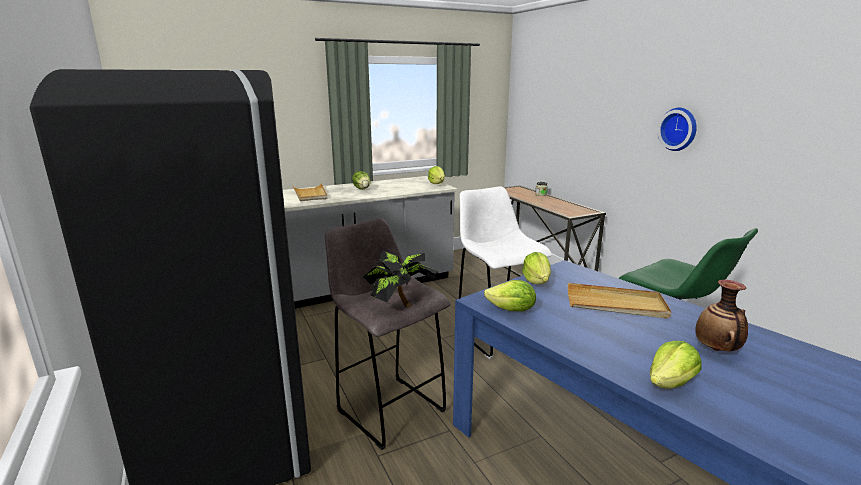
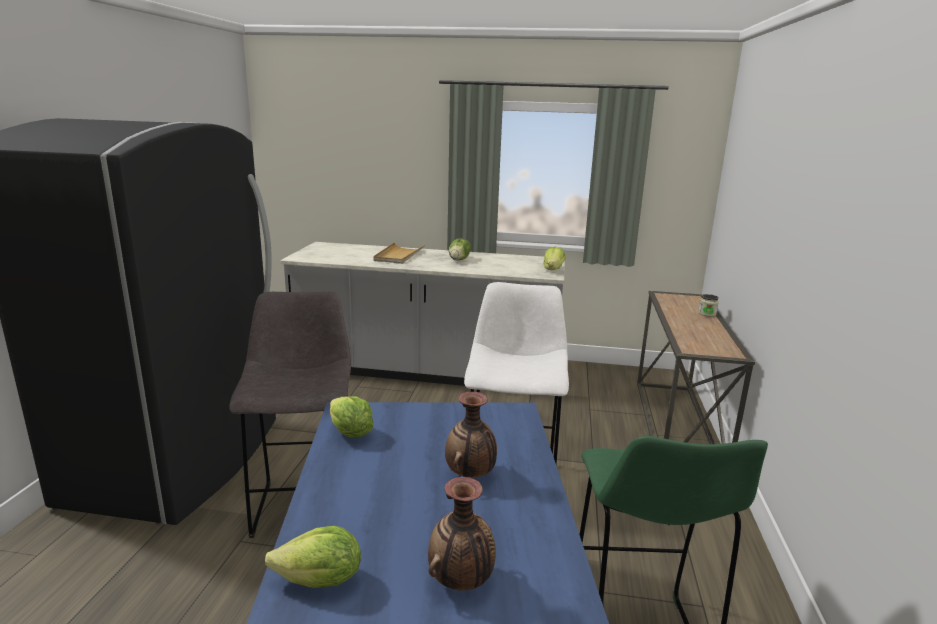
camera: 35 degrees right, 0 degrees up
potted plant [362,251,439,308] -> none
lettuce [522,252,551,284] -> none
beige tray [568,283,672,318] -> vase [445,392,497,477]
wall clock [658,108,697,151] -> none

